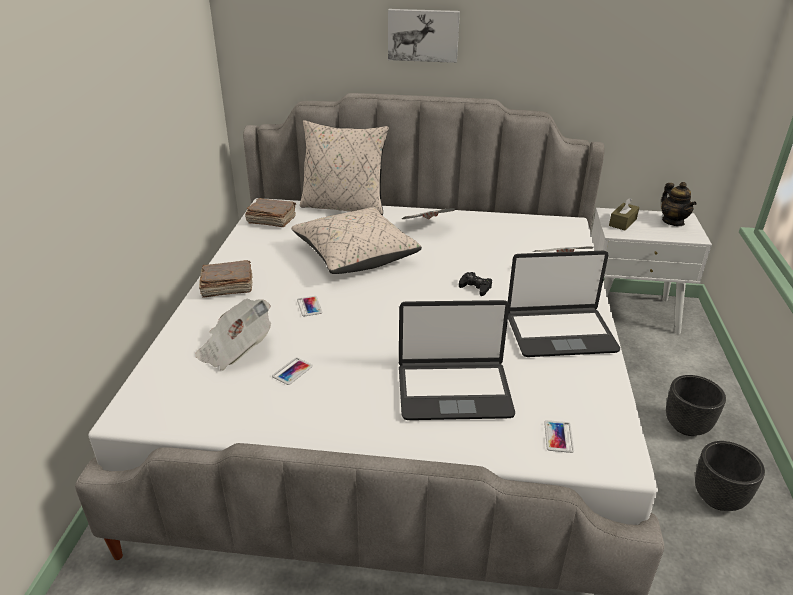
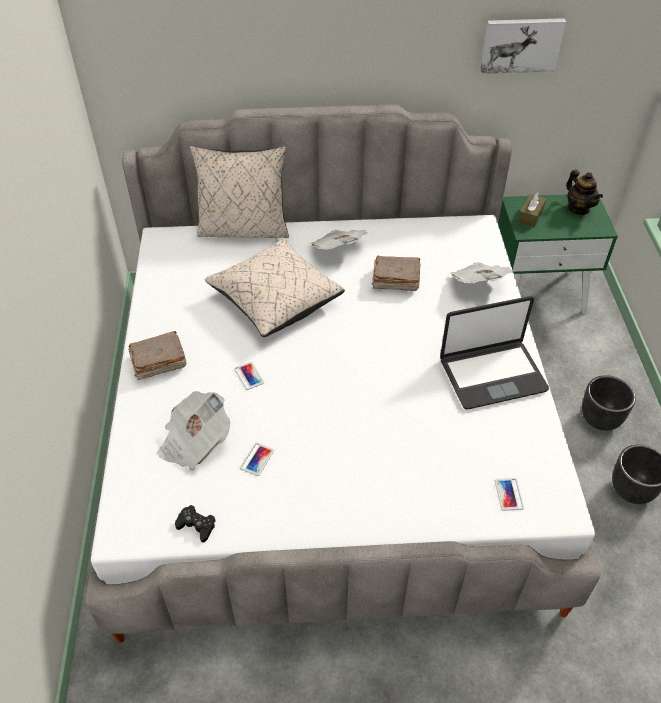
camera: 10 degrees left, 15 degrees up
brown book [245,198,296,227] -> brown book moved to [372,256,420,291]
picture [388,9,460,63] -> picture moved to [480,18,566,74]
laptop [399,300,515,420] -> none
black game controller [459,272,492,296] -> black game controller moved to [175,505,216,542]
white nightstand [591,208,712,334] -> green nightstand [498,194,618,314]

